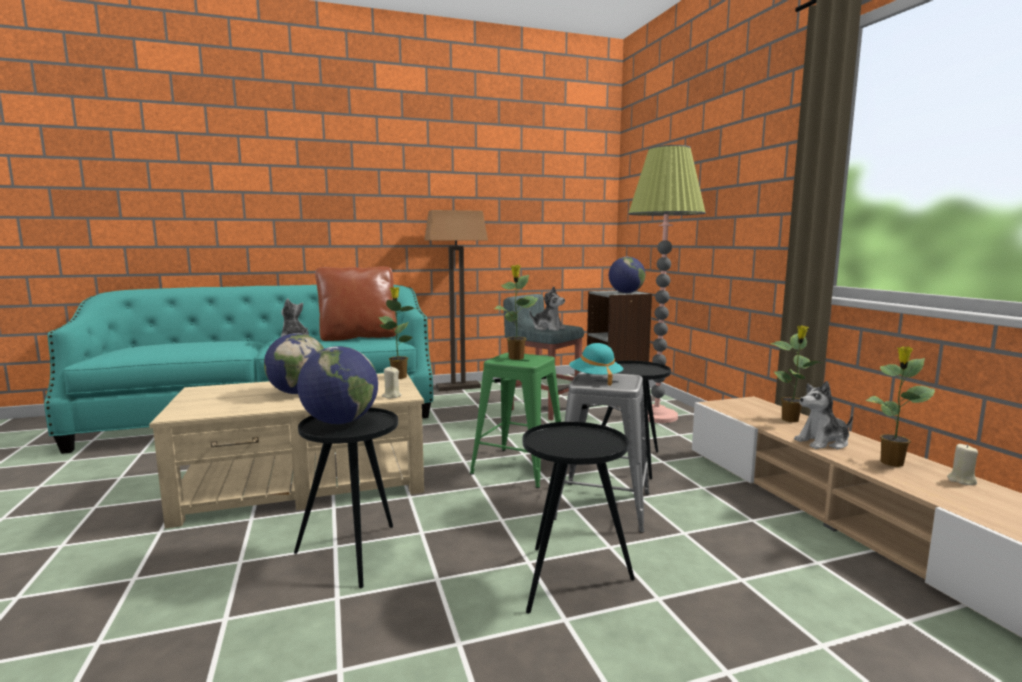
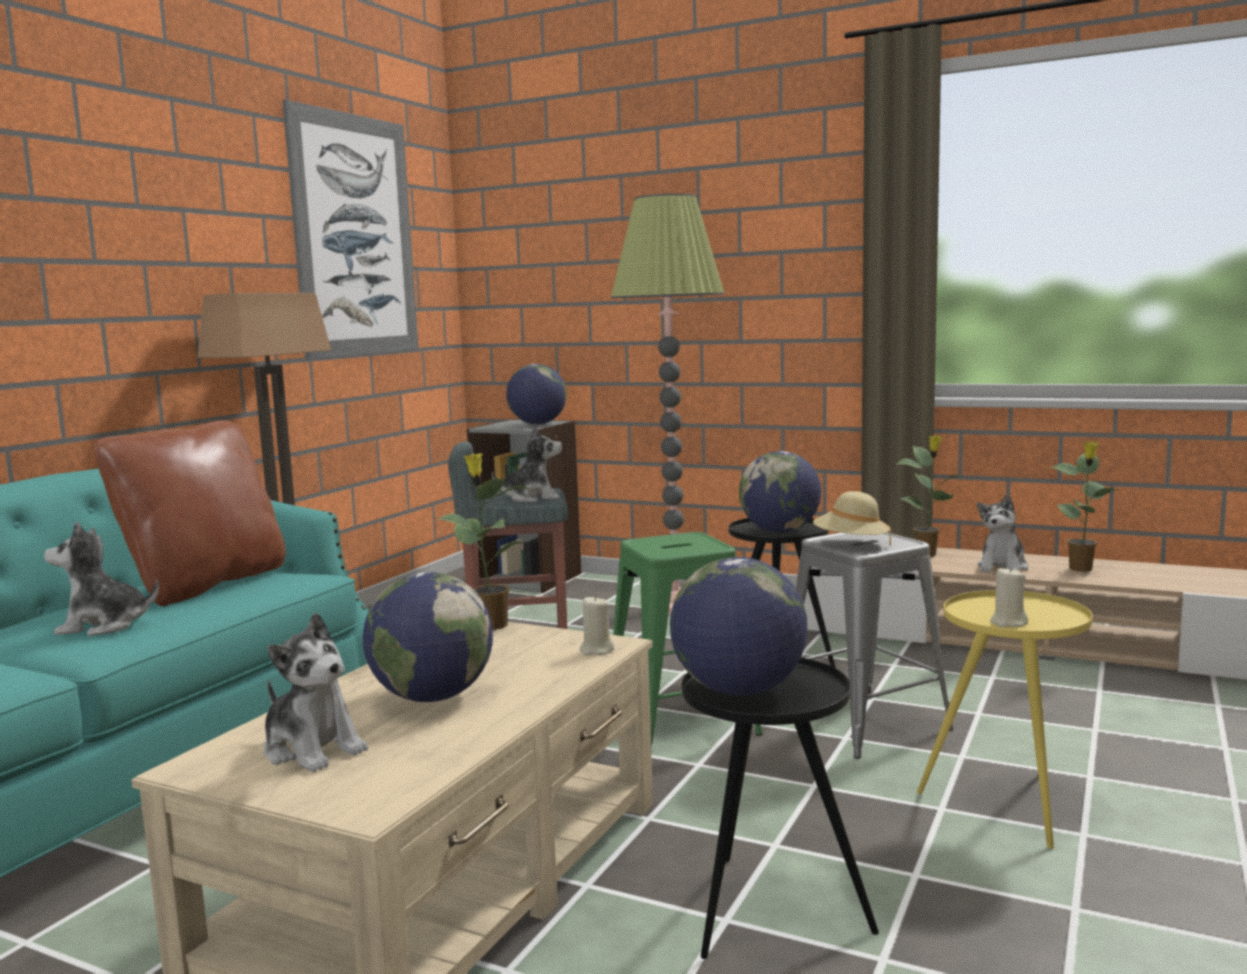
camera: 45 degrees left, 0 degrees up
potted plant [494,265,537,360] -> none
black side table [523,422,635,614] -> yellow side table [917,590,1093,849]
turquoise hat [569,343,623,386] -> beige hat [813,491,891,546]
beige candle [947,444,978,485] -> beige candle moved to [990,567,1028,627]
none -> plush toy [264,613,368,772]
none -> picture [282,100,419,360]
none -> globe [739,451,821,533]

